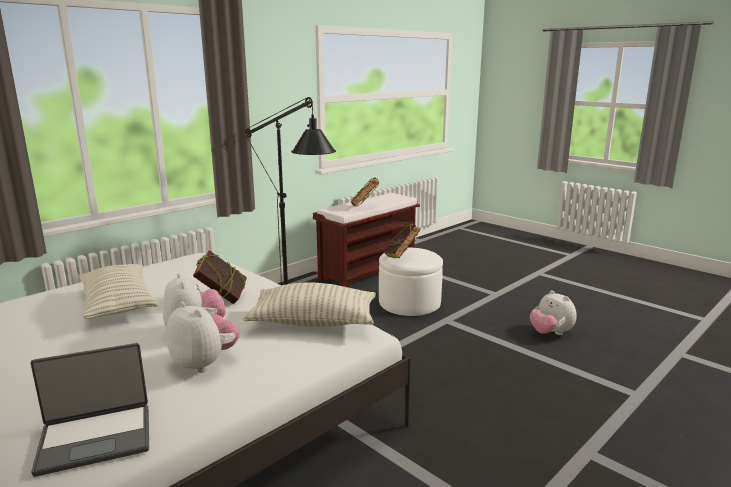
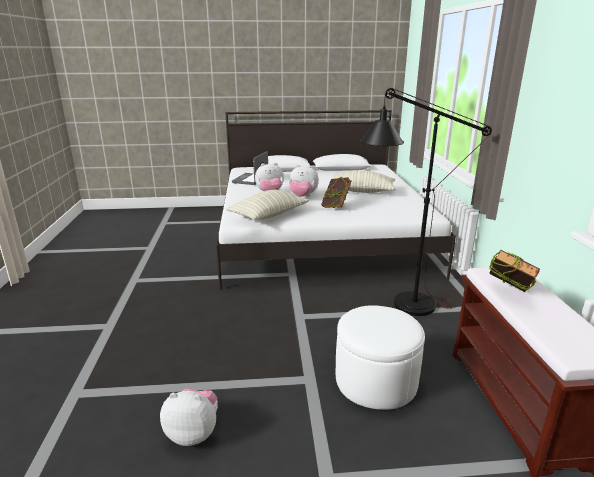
camera: 130 degrees right, 5 degrees up
book [384,223,421,259] -> none

